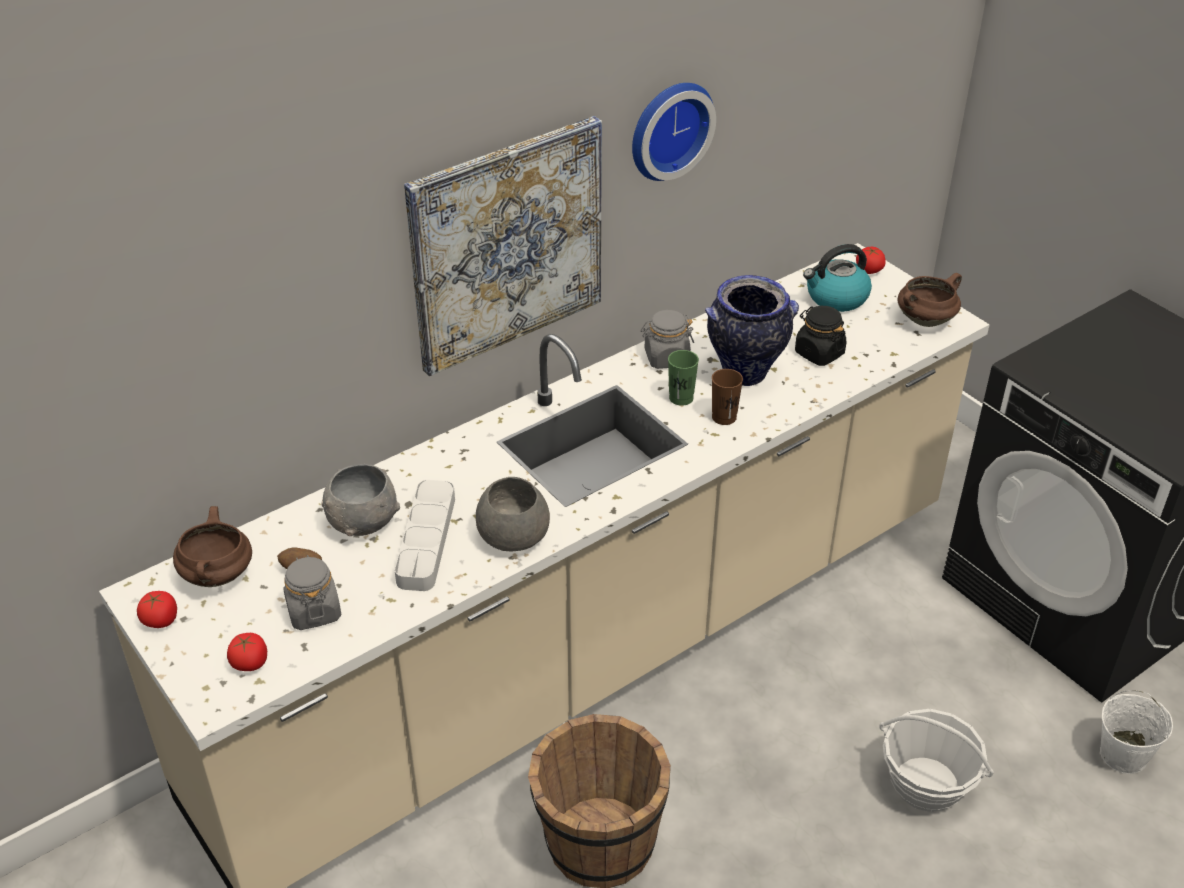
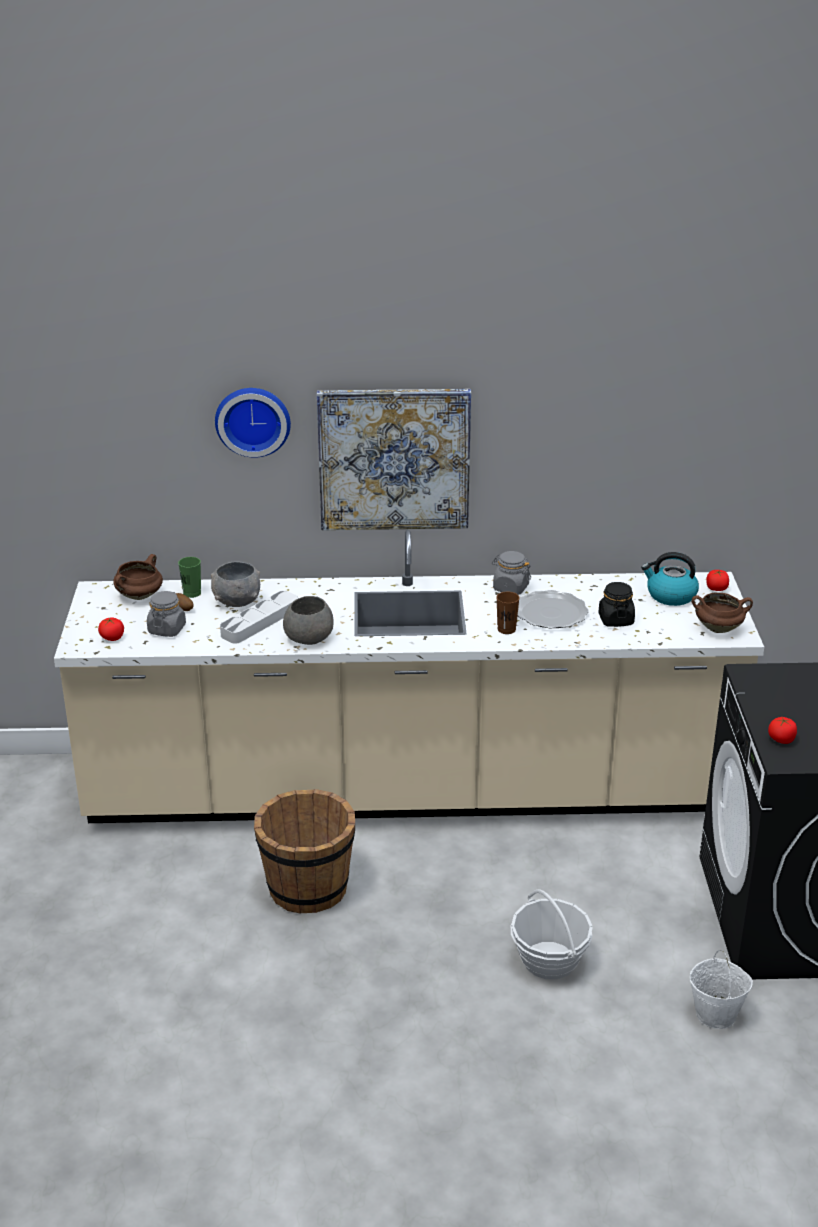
camera: 35 degrees right, 10 degrees down
tomato [137,591,177,628] -> tomato moved to [768,717,797,744]
wall clock [632,83,716,181] -> wall clock moved to [215,388,291,458]
green cup [668,350,699,406] -> green cup moved to [178,557,201,598]
vase [705,275,799,386] -> plate [518,590,589,629]

